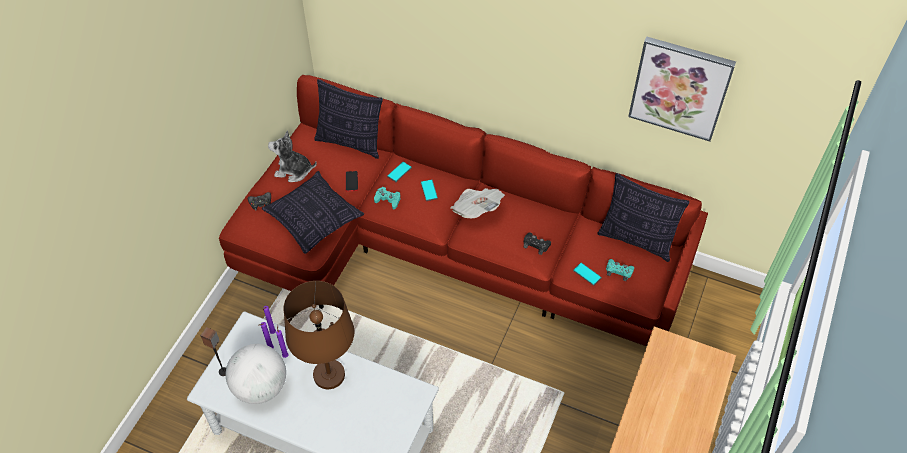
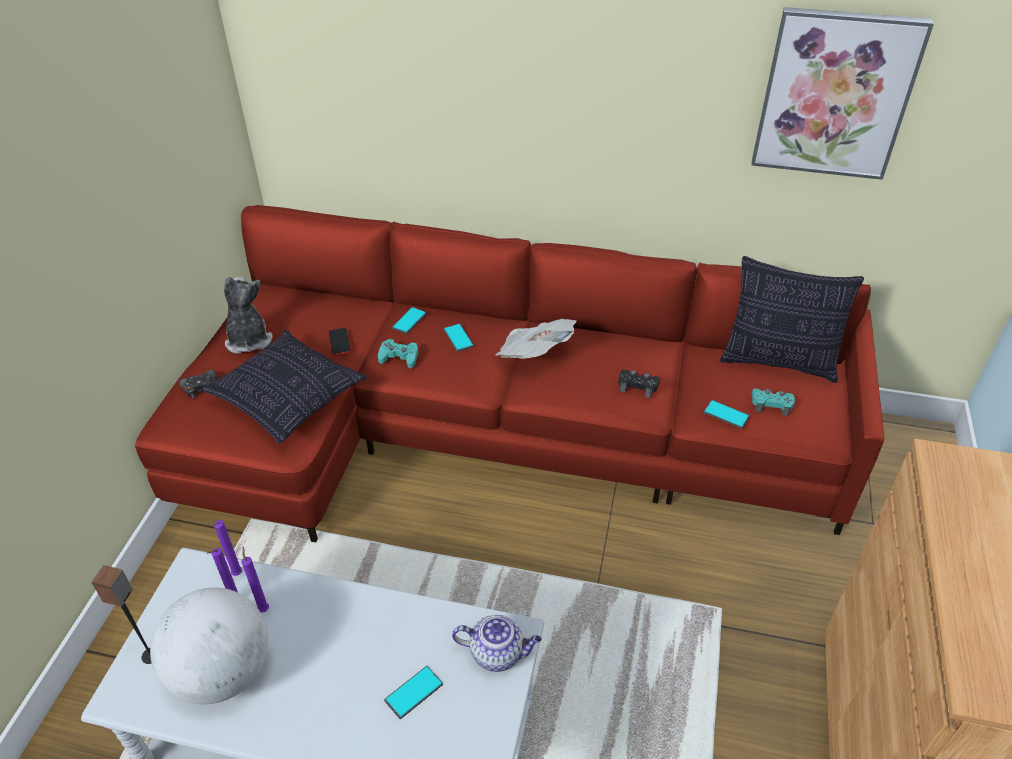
camera: 10 degrees left, 10 degrees down
plush toy [268,131,317,182] -> plush toy turned 75 degrees clockwise [224,277,273,354]
brown table lamp [284,281,354,389] -> none
pillow [314,79,383,159] -> none
none -> phone [384,666,443,719]
none -> teapot [452,615,542,672]

